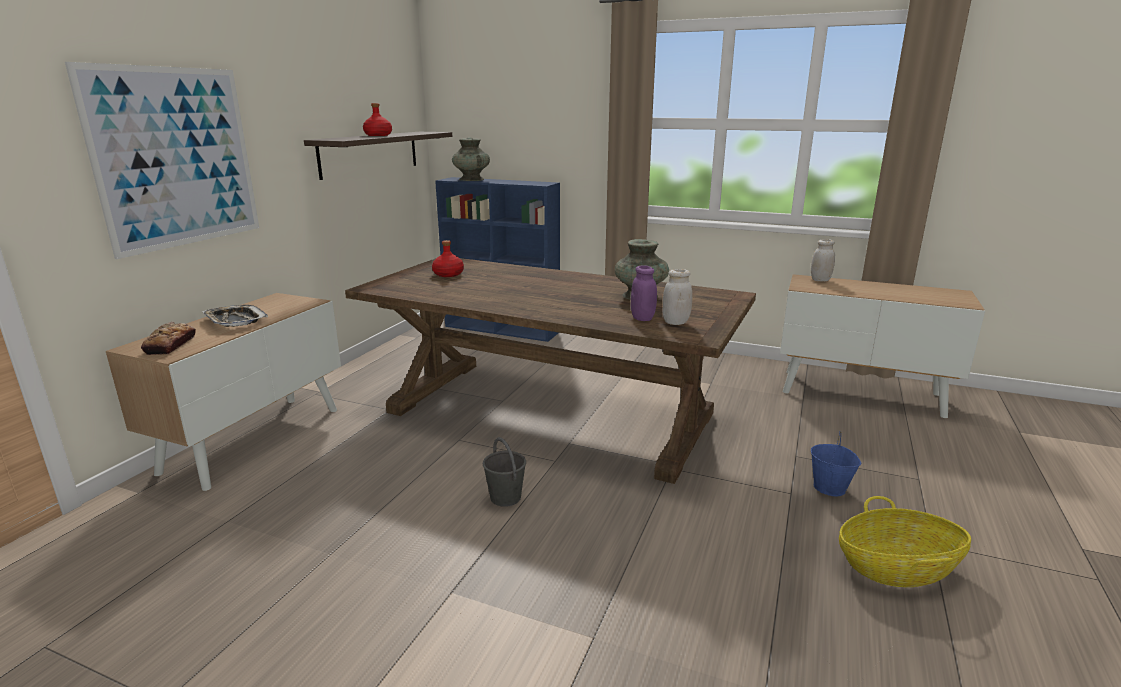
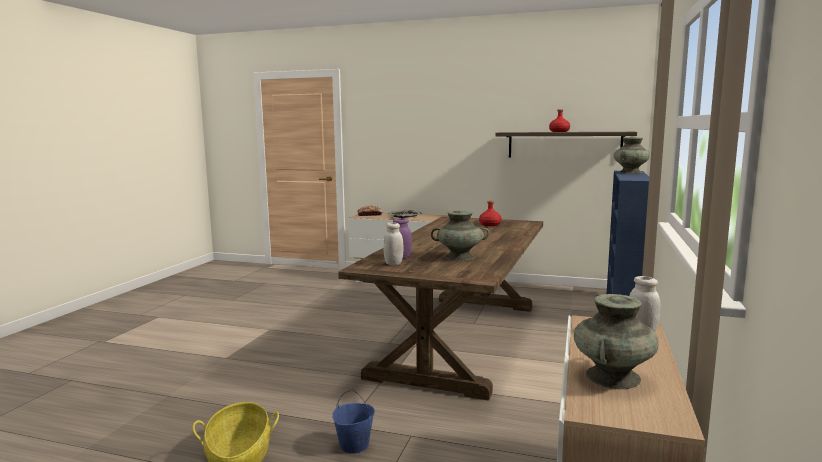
camera: 85 degrees right, 10 degrees down
picture [65,62,259,259] -> none
grey bucket [483,437,526,507] -> none
none -> turquoise vase [574,294,659,389]

